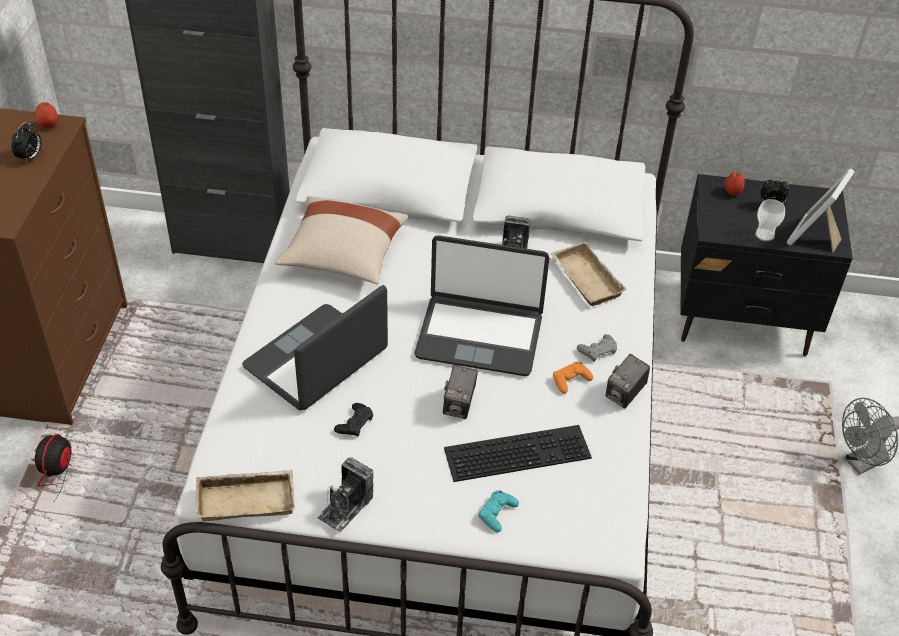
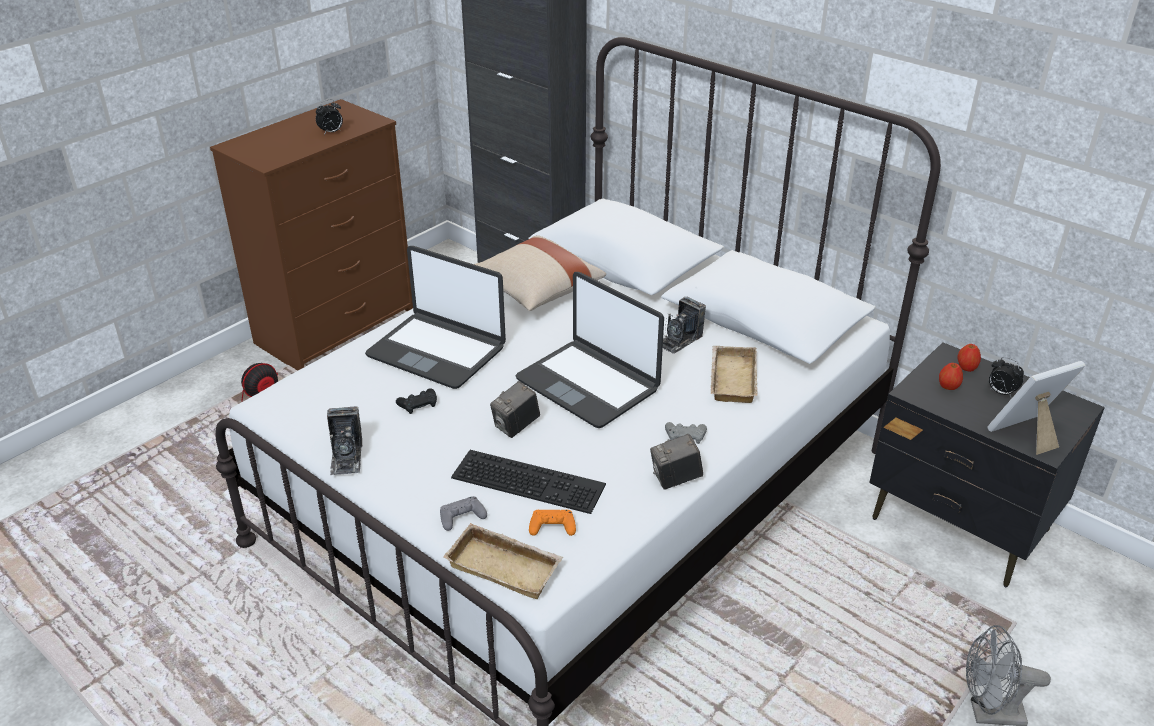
camera: 35 degrees right, 10 degrees down
apple [35,102,58,128] -> apple moved to [939,363,963,390]
beige tray [195,470,295,521] -> beige tray moved to [443,523,563,599]
laptop [242,285,388,410] -> laptop turned 135 degrees counterclockwise [365,246,506,389]
camera [317,457,373,532] -> camera turned 75 degrees counterclockwise [327,406,362,475]
turquoise game controller [478,490,519,532] -> grey game controller [440,496,487,531]
orange game controller [553,362,593,394] -> orange game controller moved to [529,510,576,536]
cup [755,199,785,241] -> none

